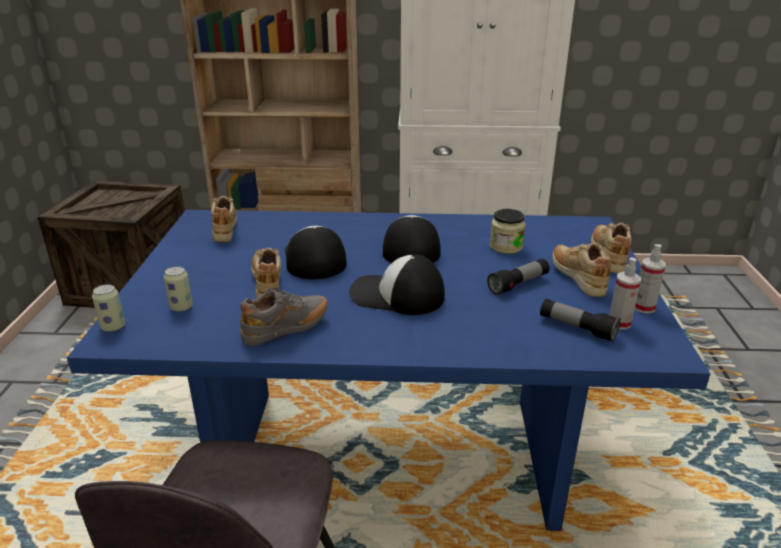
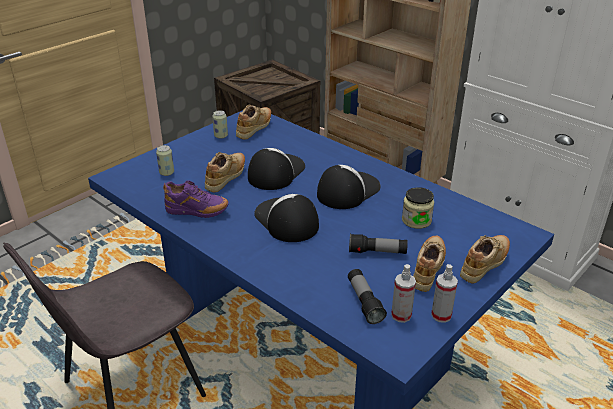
camera: 40 degrees right, 5 degrees up
can [92,284,125,332] -> can moved to [212,110,228,139]
grey shoe [240,287,328,346] -> purple shoe [163,181,229,218]

